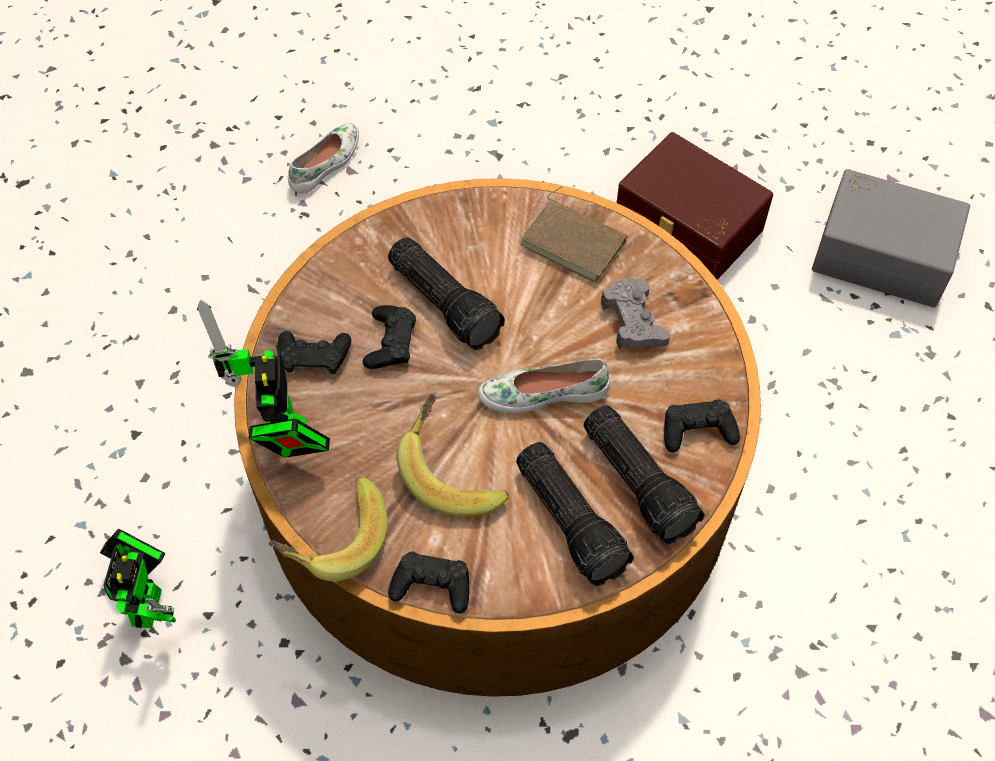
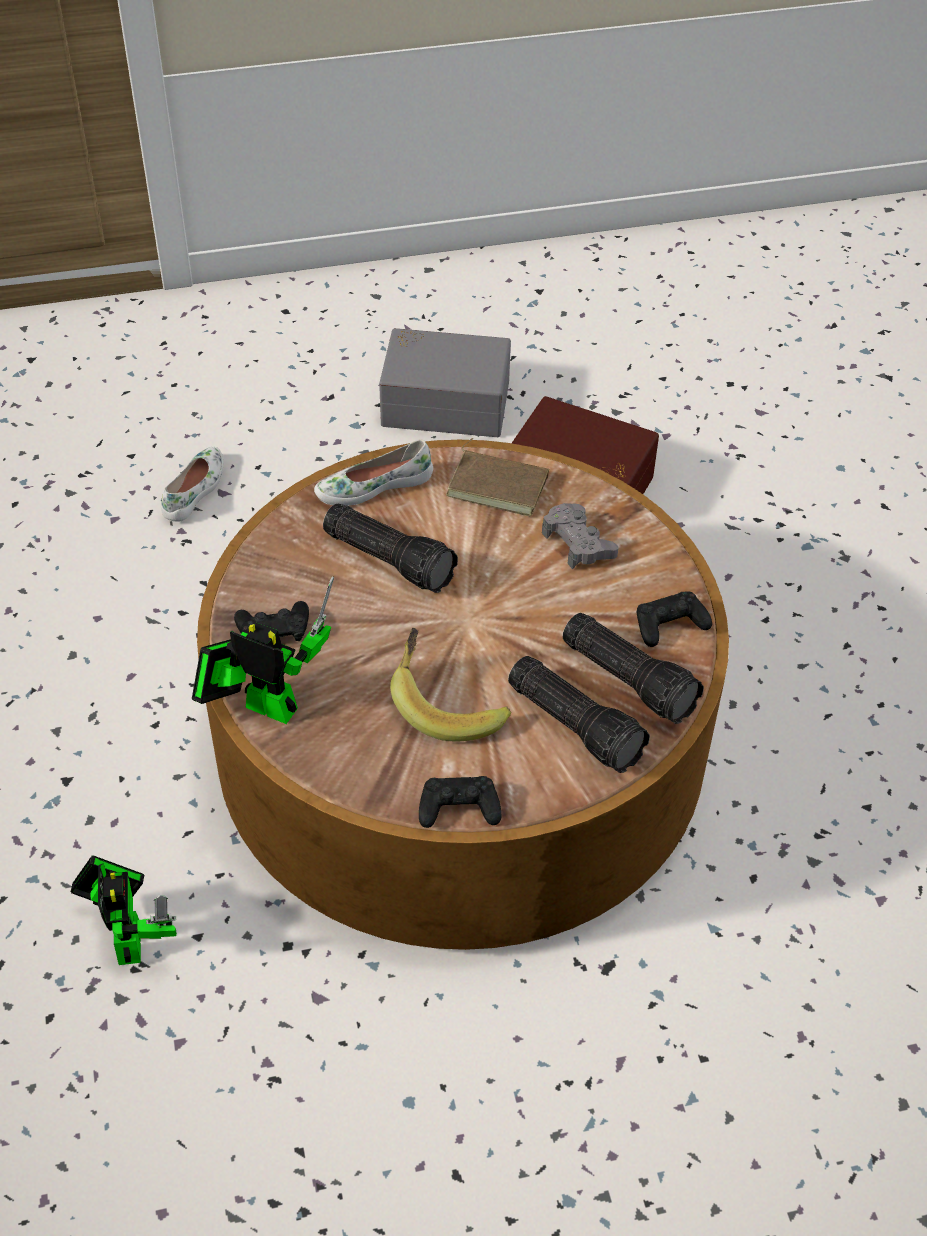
camera: 15 degrees left, 10 degrees down
toy robot [197,300,330,458] -> toy robot turned 135 degrees clockwise [192,576,334,724]
banana [269,477,387,581] -> none
black game controller [363,305,416,369] -> none
white shoe [478,359,610,413] -> white shoe moved to [314,440,433,506]
grey storage box [812,169,970,307] -> grey storage box moved to [379,328,511,437]

